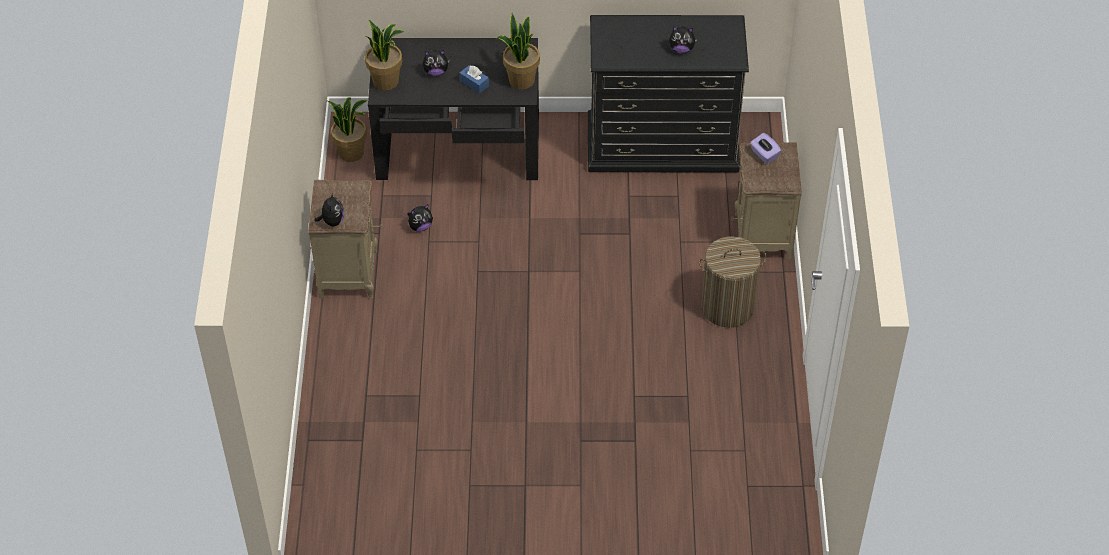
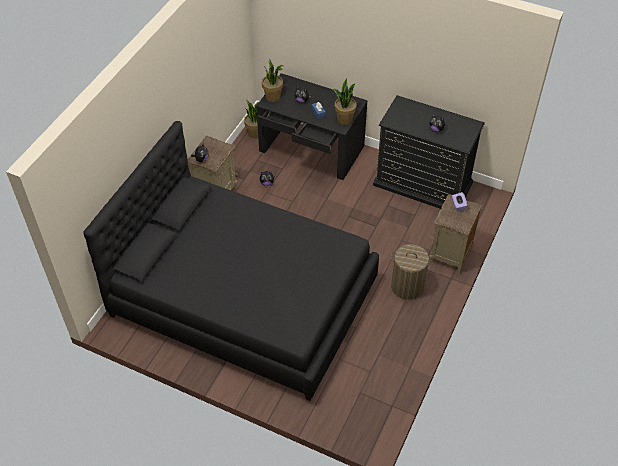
camera: 25 degrees right, 0 degrees up
none -> black bed [83,121,379,401]

